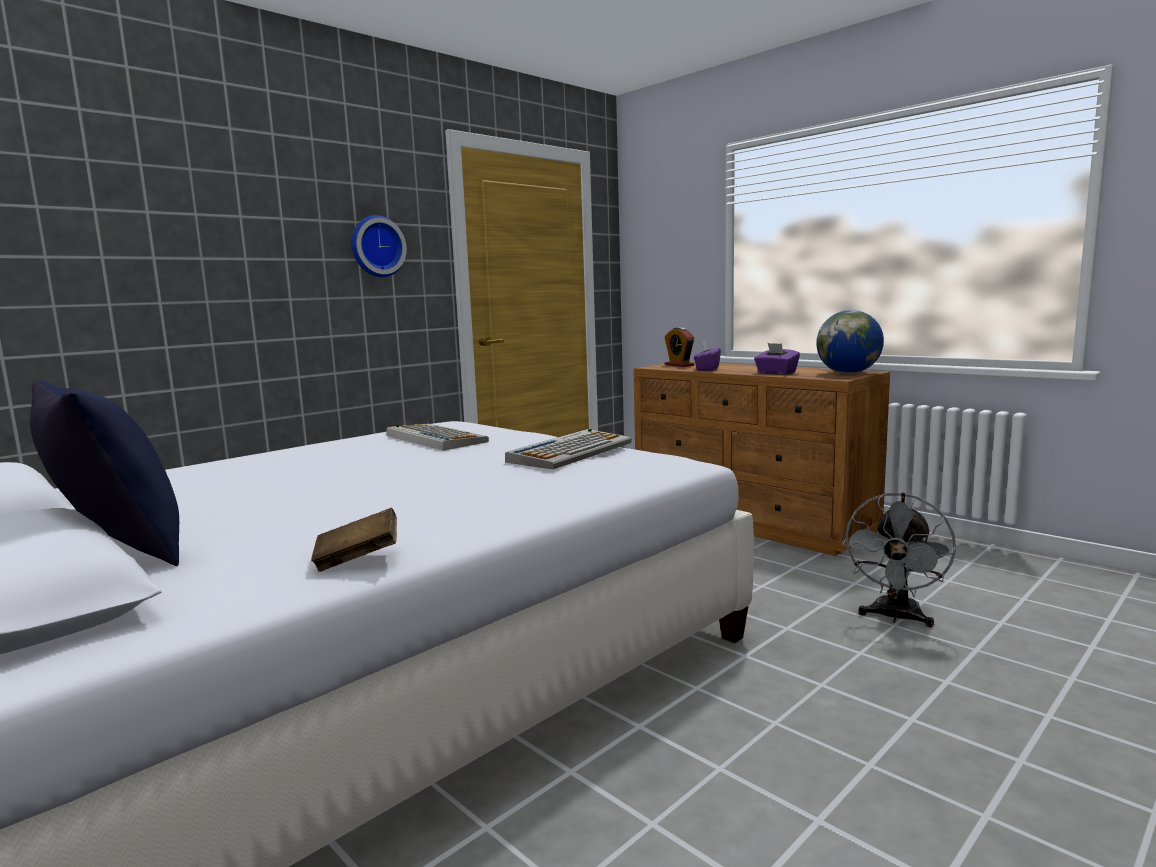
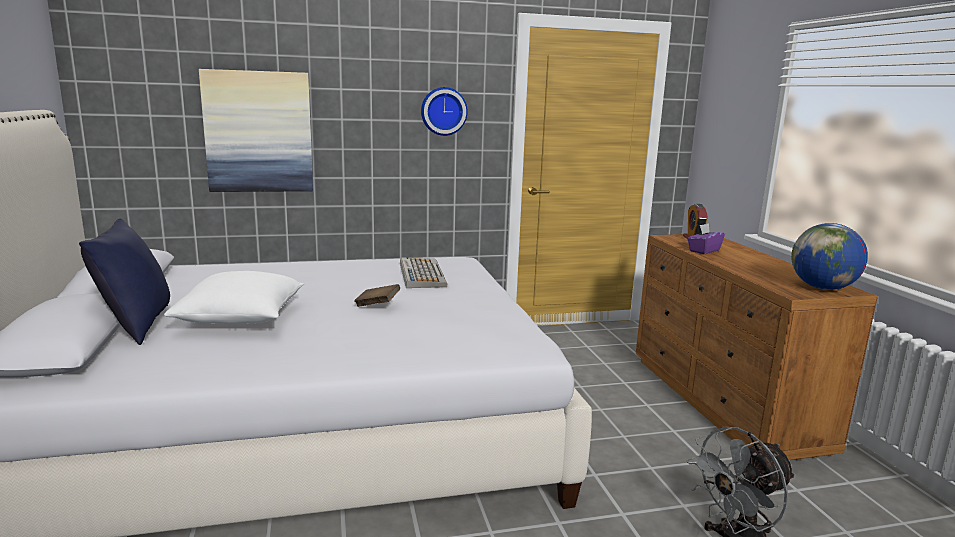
camera: 30 degrees right, 5 degrees up
brown book [311,508,397,572] -> brown book moved to [354,284,400,307]
keyboard [505,429,631,469] -> none
purple tissue box [754,343,800,375] -> none
none -> white pillow [164,271,304,324]
none -> picture [199,69,313,192]

